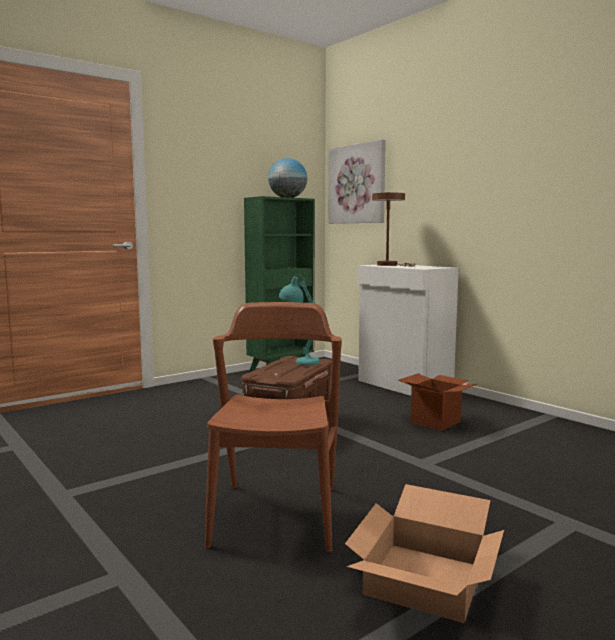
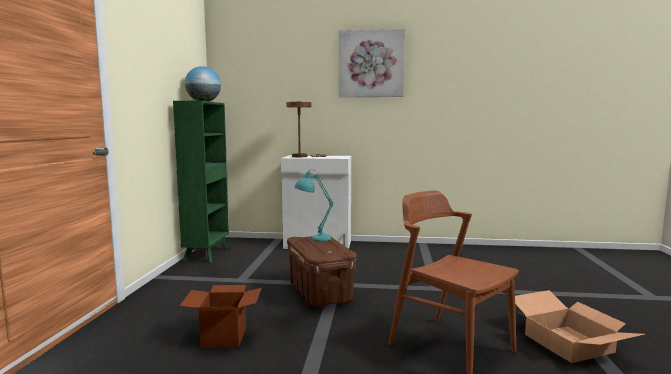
camera: 45 degrees left, 0 degrees up
picture [328,139,386,224] -> picture moved to [339,29,405,97]
cardboard box [398,374,477,431] -> cardboard box moved to [179,285,262,348]

